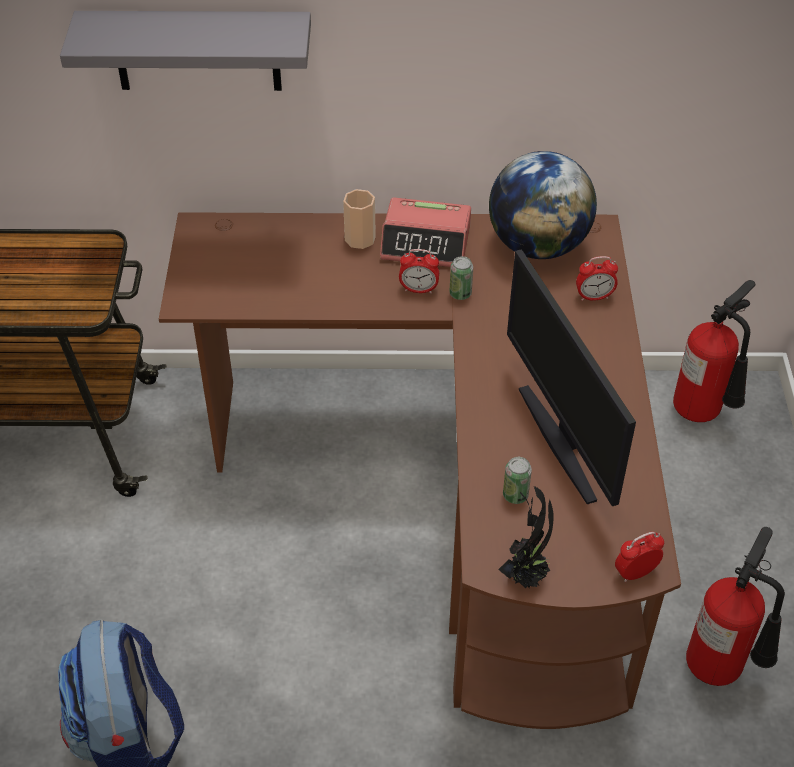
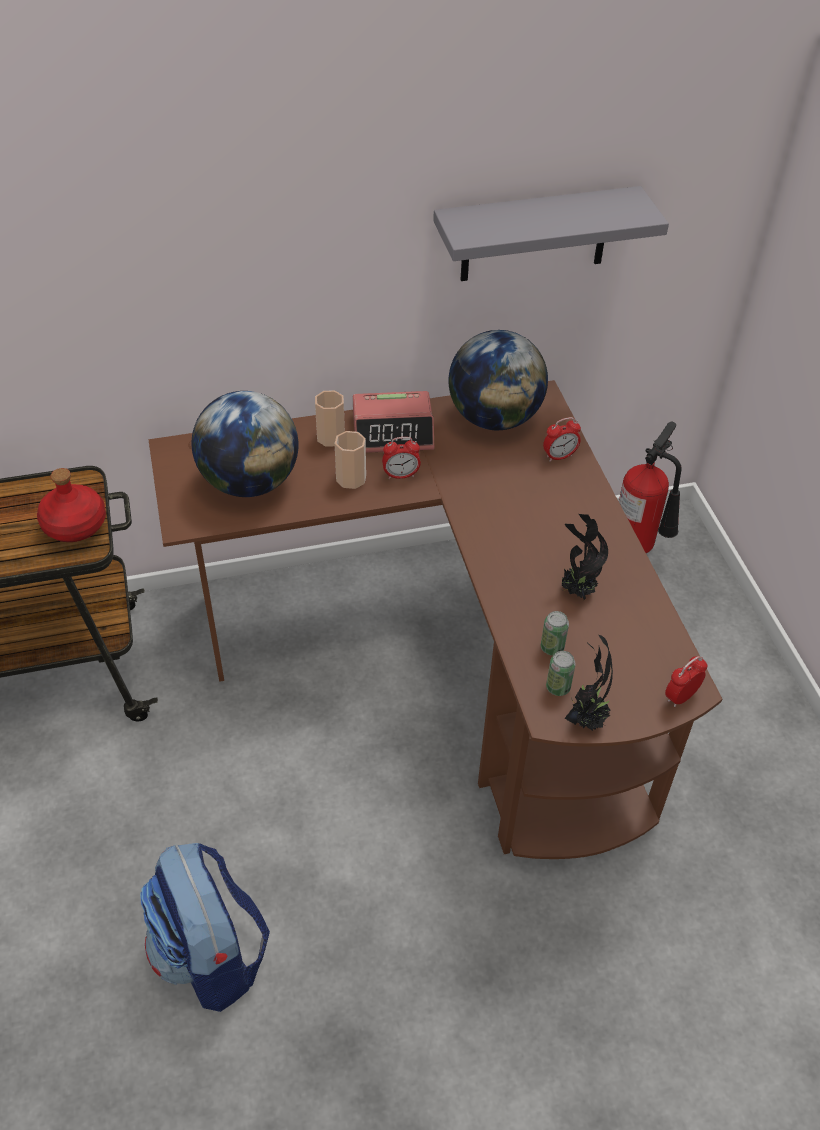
camera: 15 degrees left, 0 degrees up
grey shelf [60,11,311,91] -> grey shelf moved to [433,186,669,281]
can [450,256,473,300] -> can moved to [546,651,576,696]
monitor [507,249,636,506] -> potted plant [561,514,608,600]
fire extinguisher [686,527,785,686] -> none
none -> red bottle [37,468,106,542]
none -> globe [192,391,298,497]
none -> cup [335,431,366,489]

